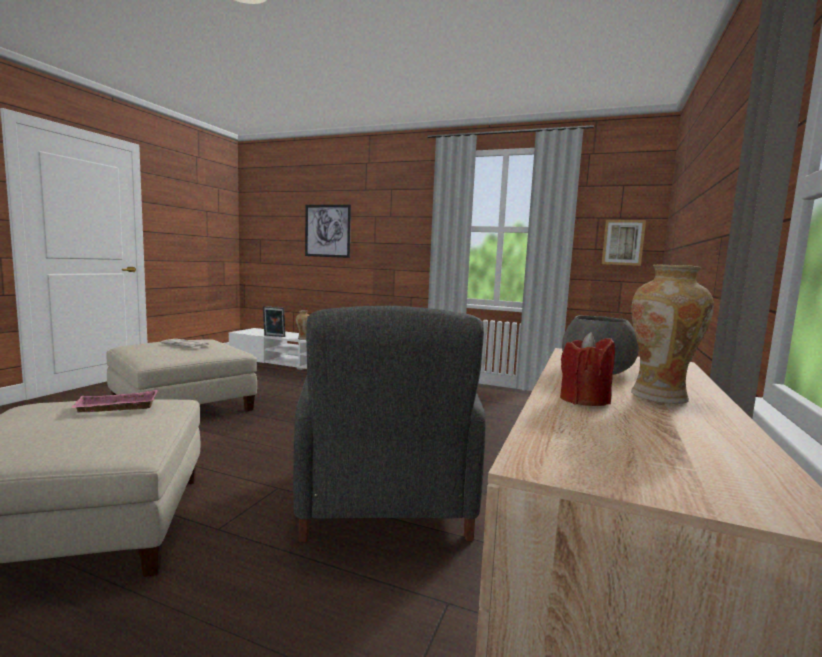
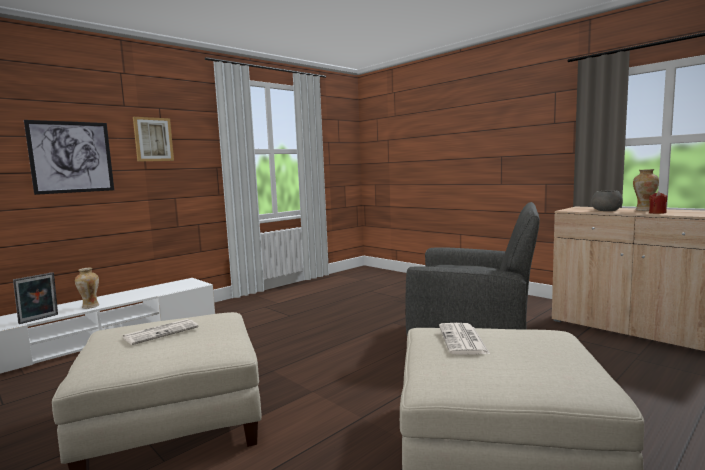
camera: 65 degrees left, 0 degrees up
pink tray [71,390,157,413] -> newspaper [439,323,490,355]
picture [601,220,646,266] -> picture moved to [133,117,174,161]

